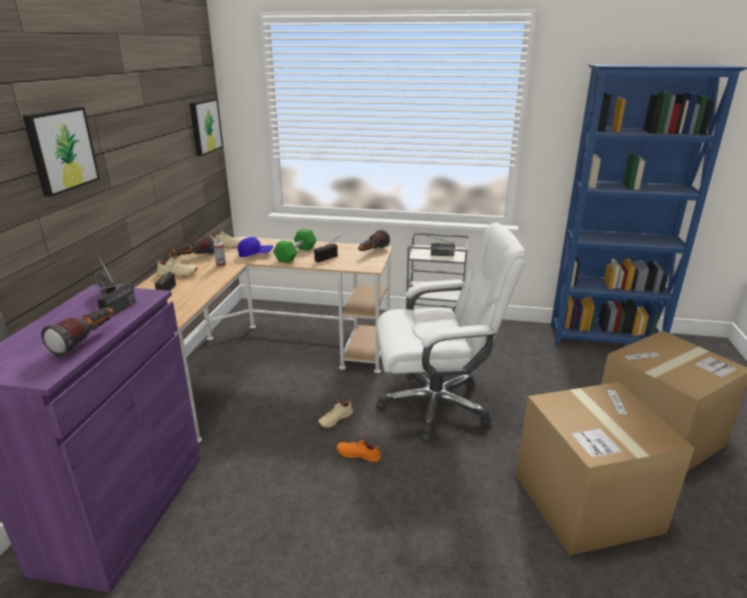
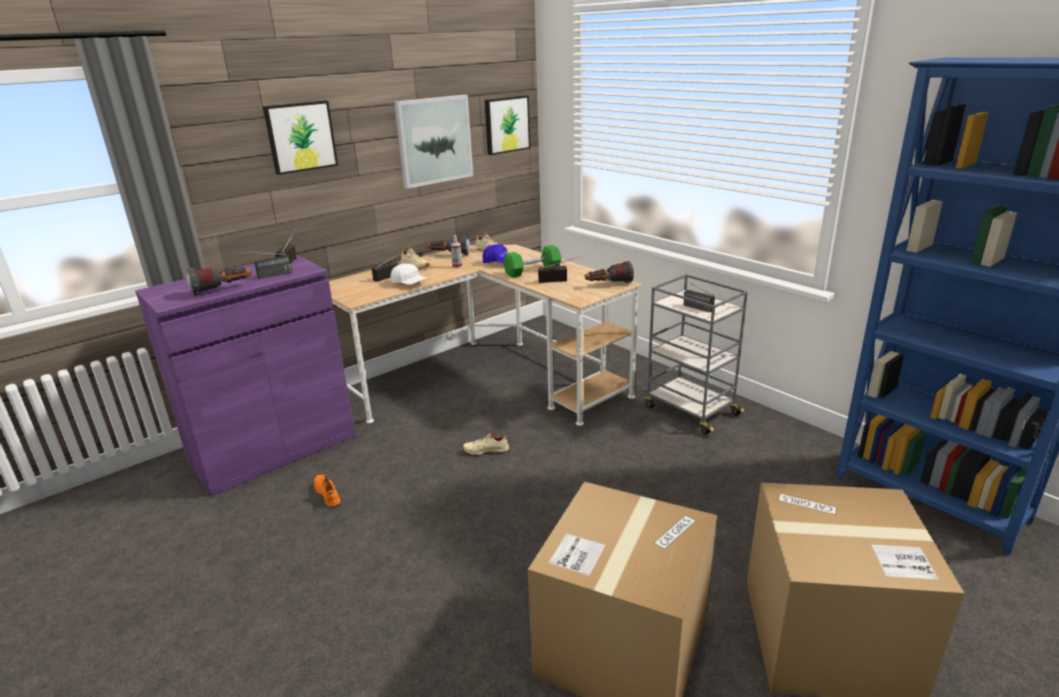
camera: 40 degrees right, 0 degrees up
orange shoe [337,436,381,463] -> orange shoe moved to [314,475,340,507]
white office chair [376,223,526,442] -> none
none -> white cap [391,263,427,285]
none -> picture [394,95,473,189]

